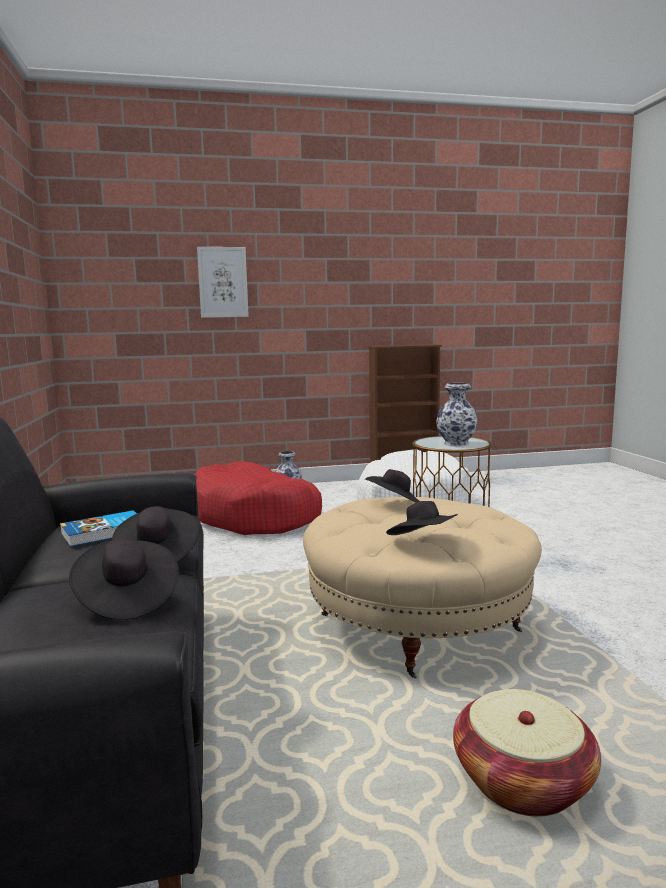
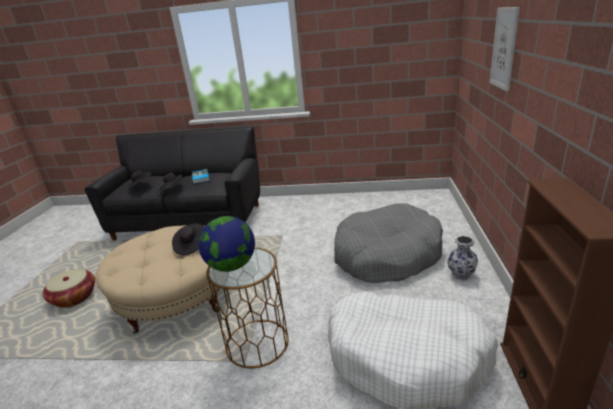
camera: 110 degrees right, 15 degrees up
red dog bed [195,461,322,535] -> grey dog bed [334,204,443,283]
black hat [386,501,458,535] -> none
vase [436,383,478,447] -> globe [198,216,255,272]

